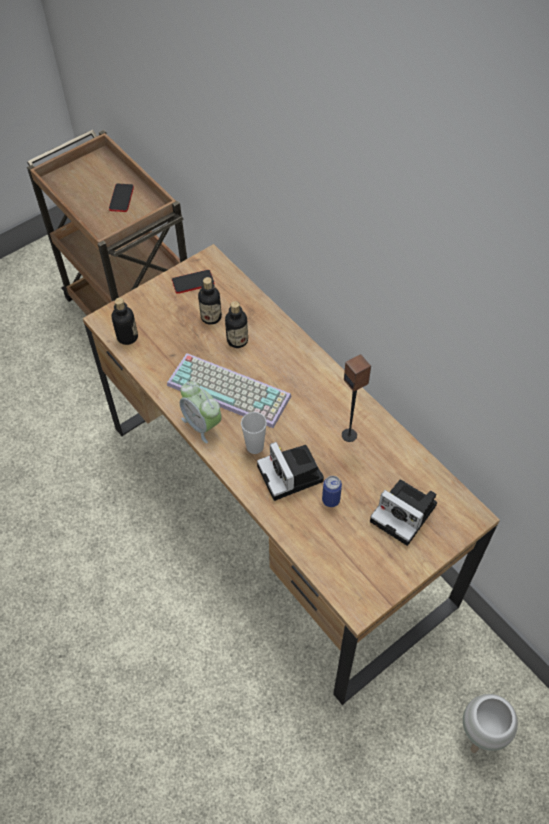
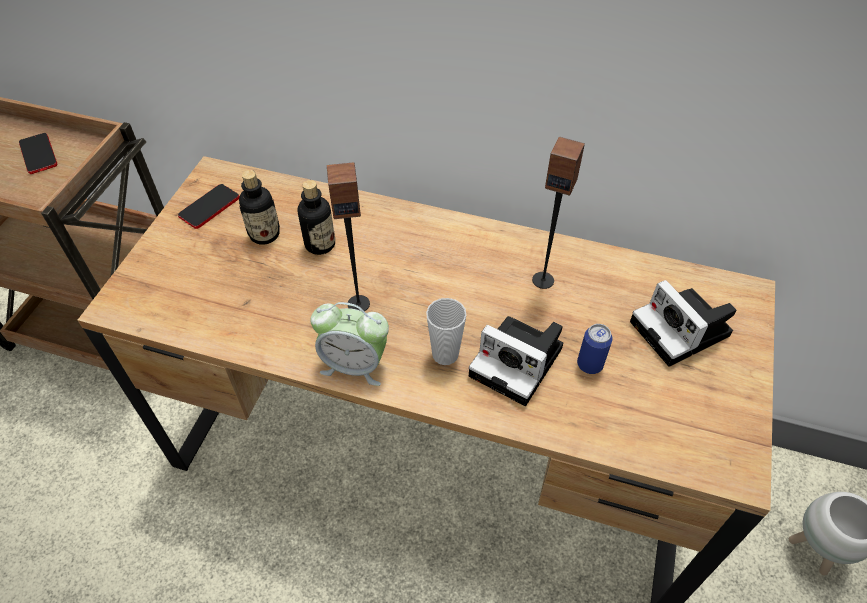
camera: 35 degrees left, 5 degrees down
bottle [111,298,138,345] -> none
keyboard [167,353,291,428] -> speaker [327,162,370,311]
camera [370,480,437,546] -> camera turned 60 degrees clockwise [630,280,737,367]

